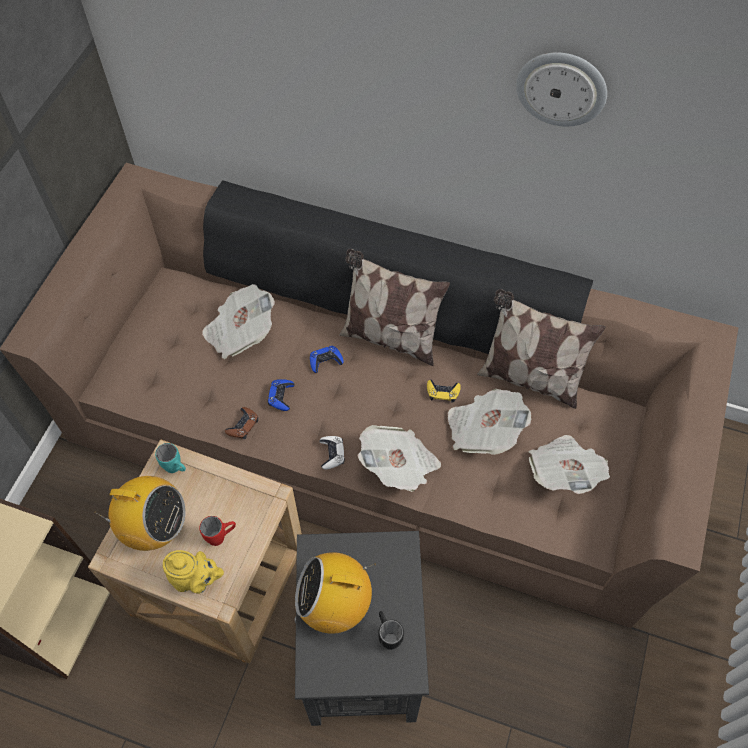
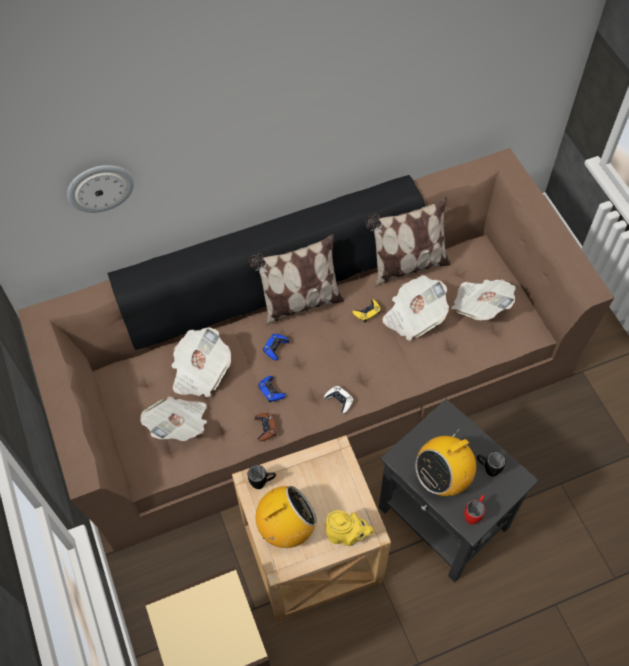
camera: 40 degrees left, 0 degrees up
turquoise mug [155,443,186,473] -> black mug [248,465,276,489]
yellow teapot [163,550,224,594] -> yellow teapot turned 45 degrees clockwise [325,510,374,546]
red mug [199,516,236,546] -> red mug moved to [464,495,485,524]
newspaper [357,425,441,492] -> newspaper moved to [140,397,207,441]
wall clock [516,52,607,127] -> wall clock moved to [67,165,134,213]

